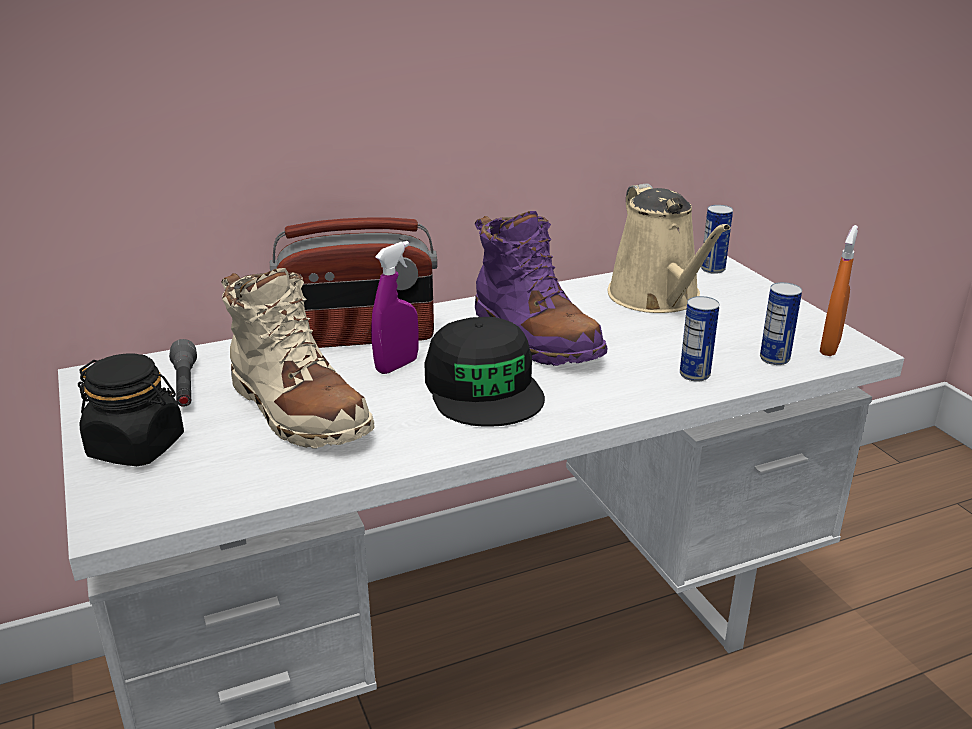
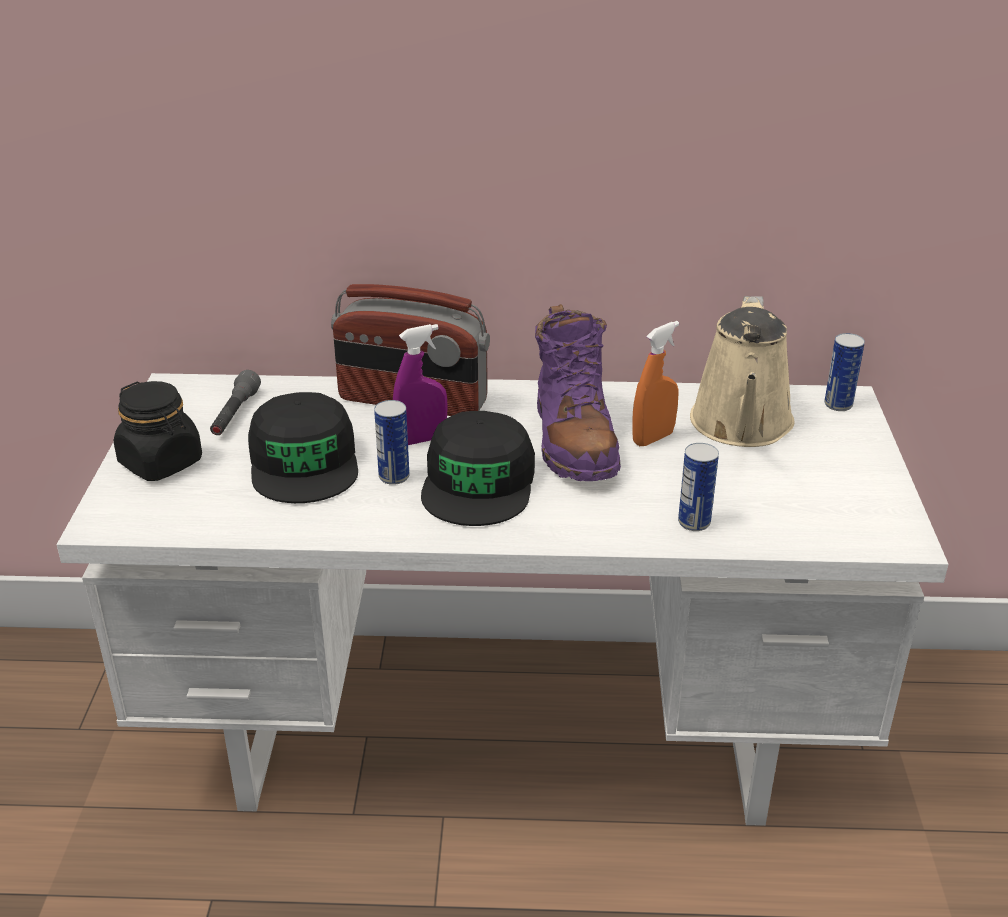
camera: 25 degrees right, 5 degrees up
beige boot [221,268,374,449] -> black cap [248,392,358,503]
can [760,282,802,365] -> can moved to [374,400,409,485]
orange spray bottle [820,225,858,356] -> orange spray bottle moved to [632,321,679,446]

